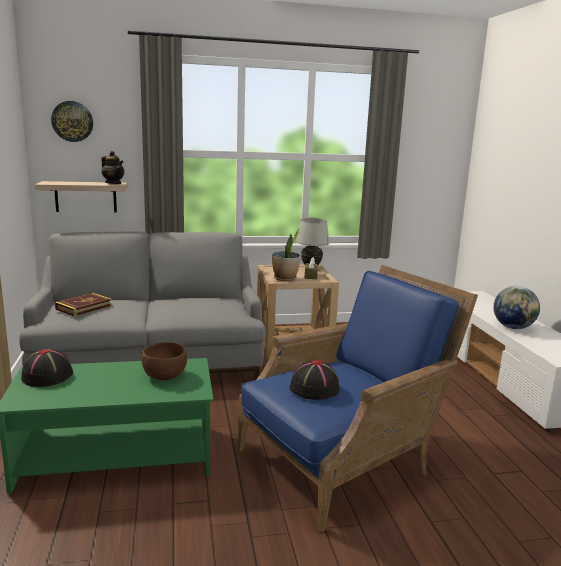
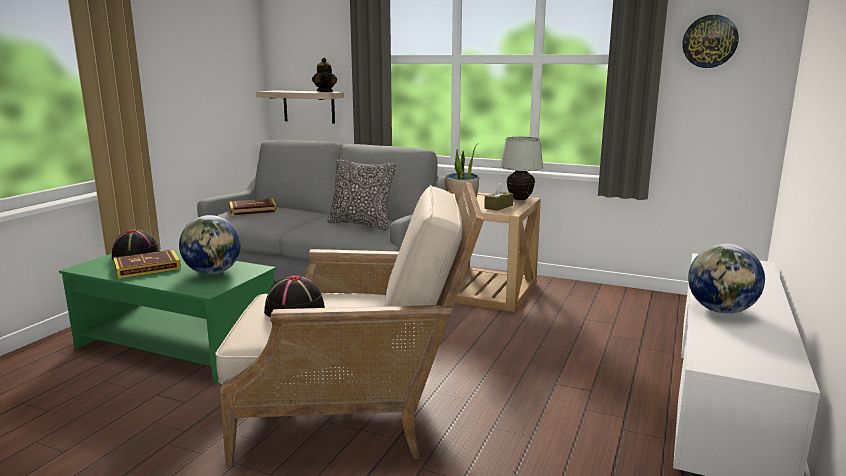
camera: 35 degrees right, 0 degrees up
wall clock [51,101,93,142] -> wall clock moved to [683,15,739,68]
brown bowl [141,342,187,380] -> globe [179,215,241,274]
blue armchair [237,265,478,532] -> beige armchair [215,182,484,466]
none -> book [113,249,181,279]
none -> pillow [327,159,396,230]

